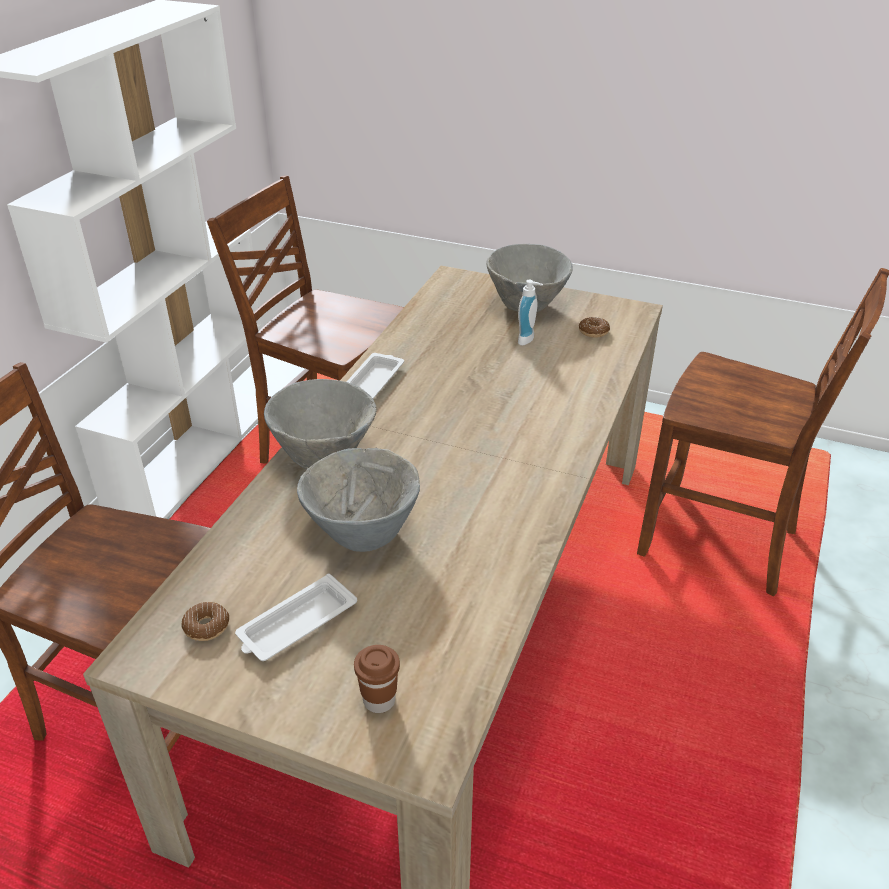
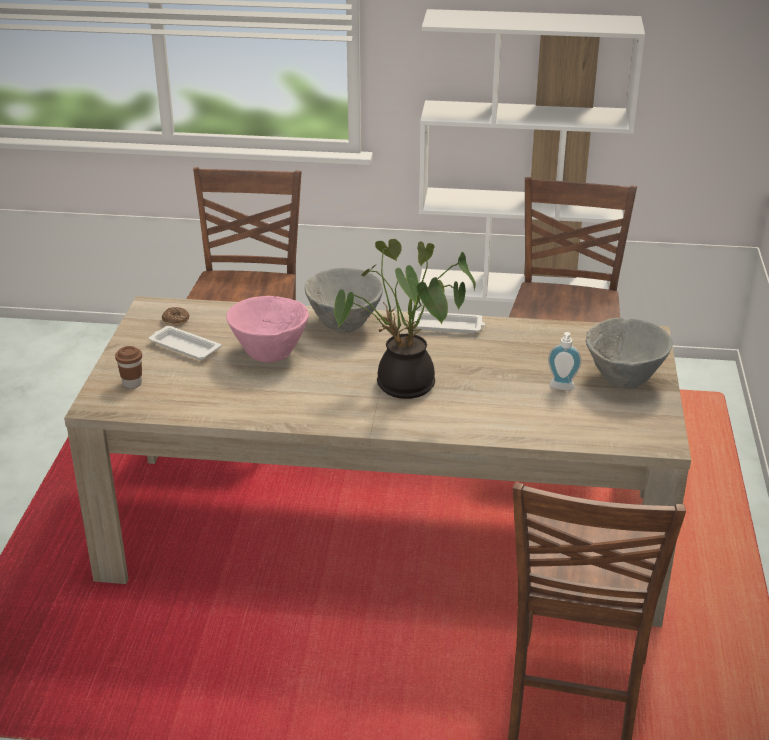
camera: 75 degrees right, 5 degrees down
grey bowl [297,447,420,552] -> pink bowl [226,296,309,362]
donut [579,317,610,338] -> none
none -> potted plant [334,239,476,399]

